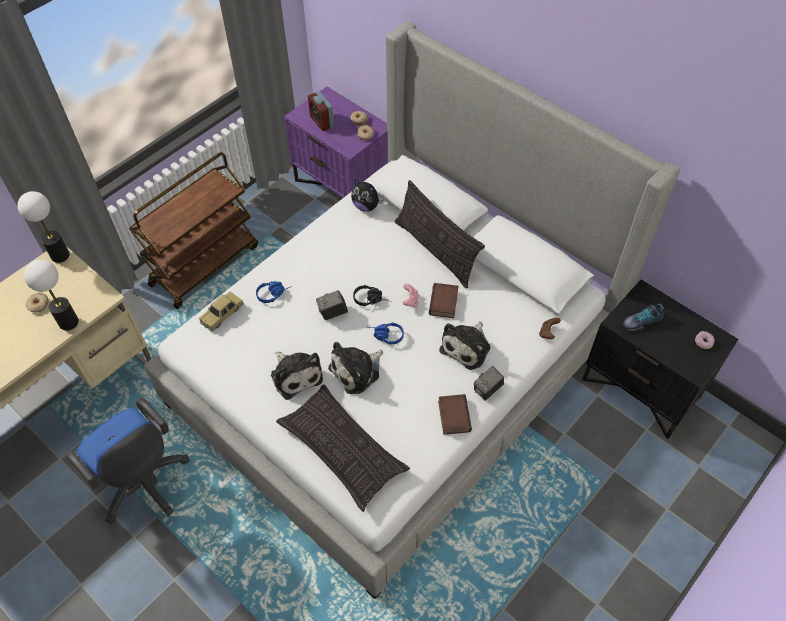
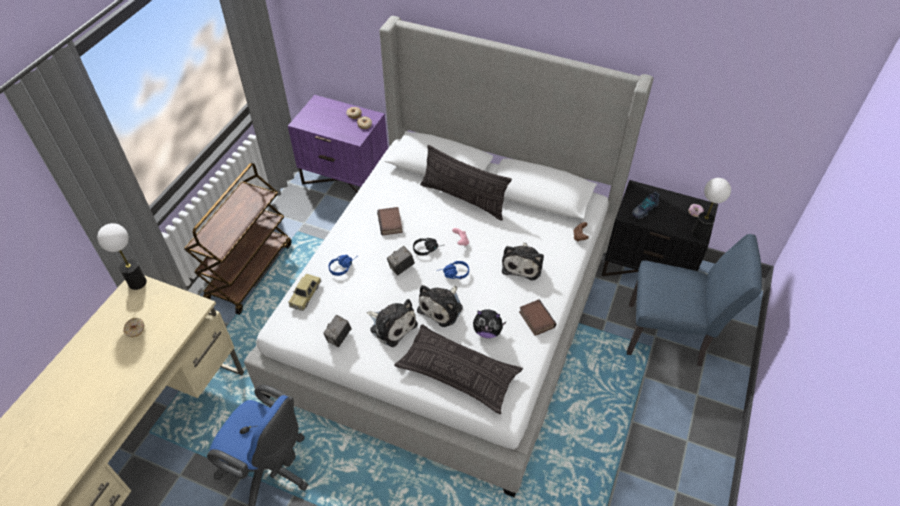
camera: 20 degrees left, 5 degrees down
table lamp [24,260,79,330] -> table lamp moved to [692,178,731,240]
alarm clock [308,91,334,131] -> none
plush toy [351,179,384,212] -> plush toy moved to [473,309,506,338]
book [429,283,458,318] -> book moved to [377,207,403,236]
camera [474,366,504,401] -> camera moved to [323,315,351,347]
none -> blue chair [627,234,762,366]

